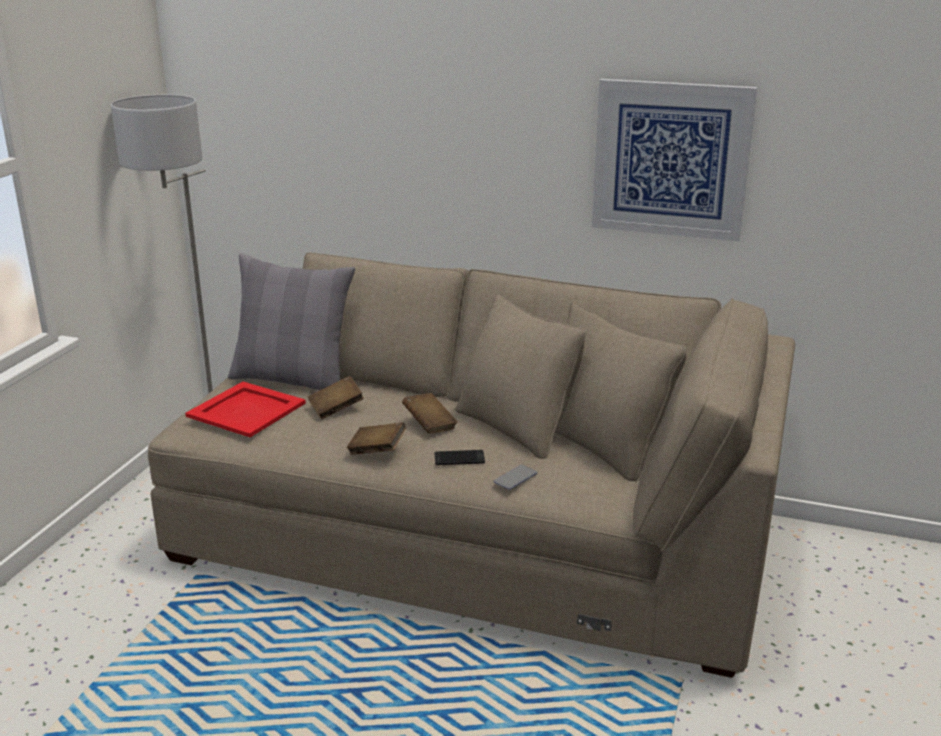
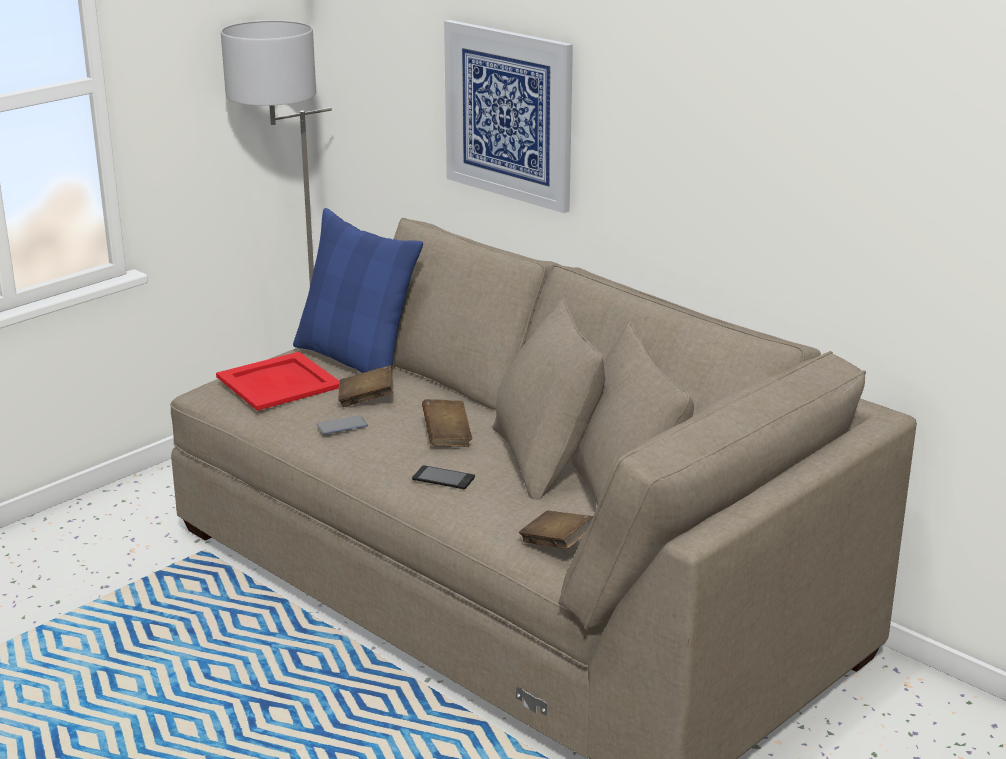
camera: 25 degrees right, 0 degrees up
grey pillow [228,253,355,390] -> blue pillow [293,208,423,373]
brown book [347,422,406,455] -> brown book moved to [519,511,593,549]
phone [494,465,537,490] -> phone moved to [317,416,368,434]
picture [592,79,757,242] -> picture moved to [444,20,573,213]

